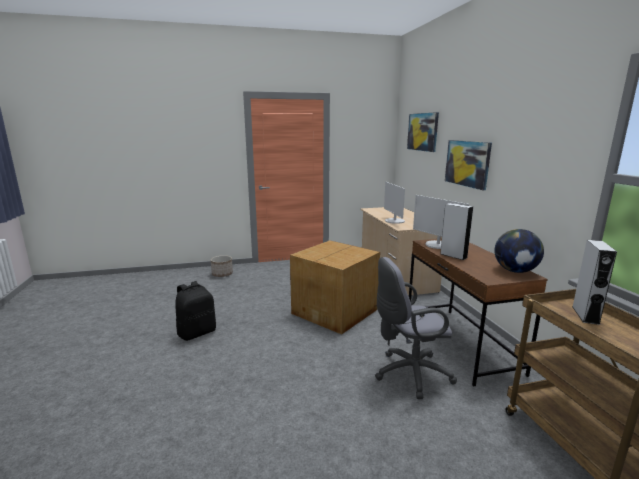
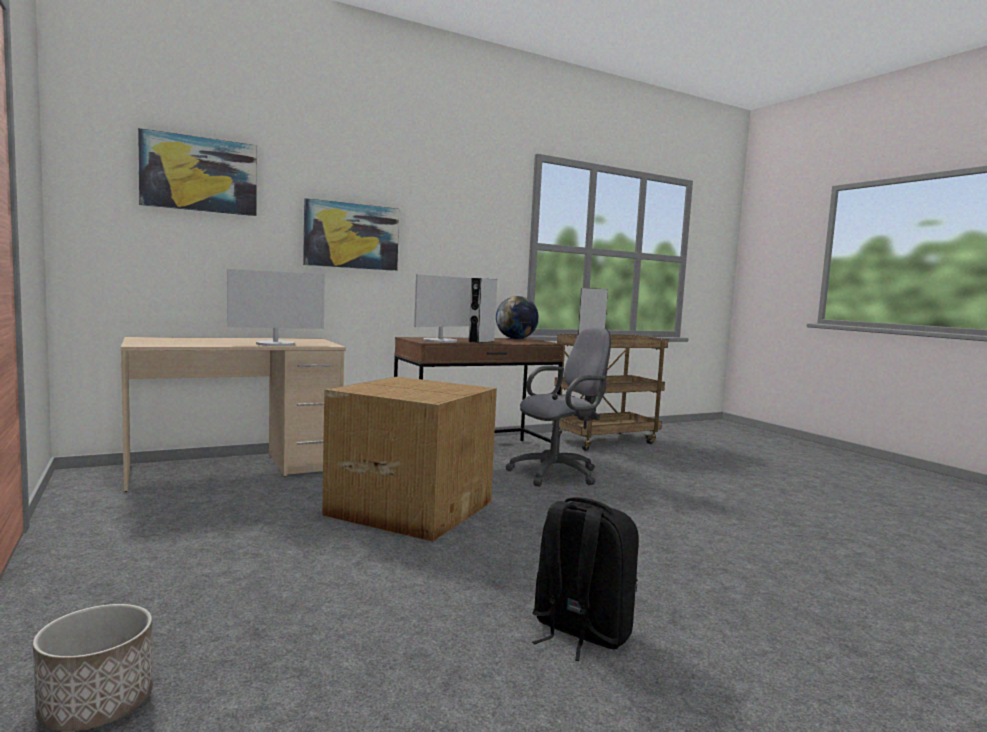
camera: 105 degrees left, 10 degrees down
grey office chair [375,257,457,399] -> grey office chair turned 90 degrees counterclockwise [505,327,611,487]

